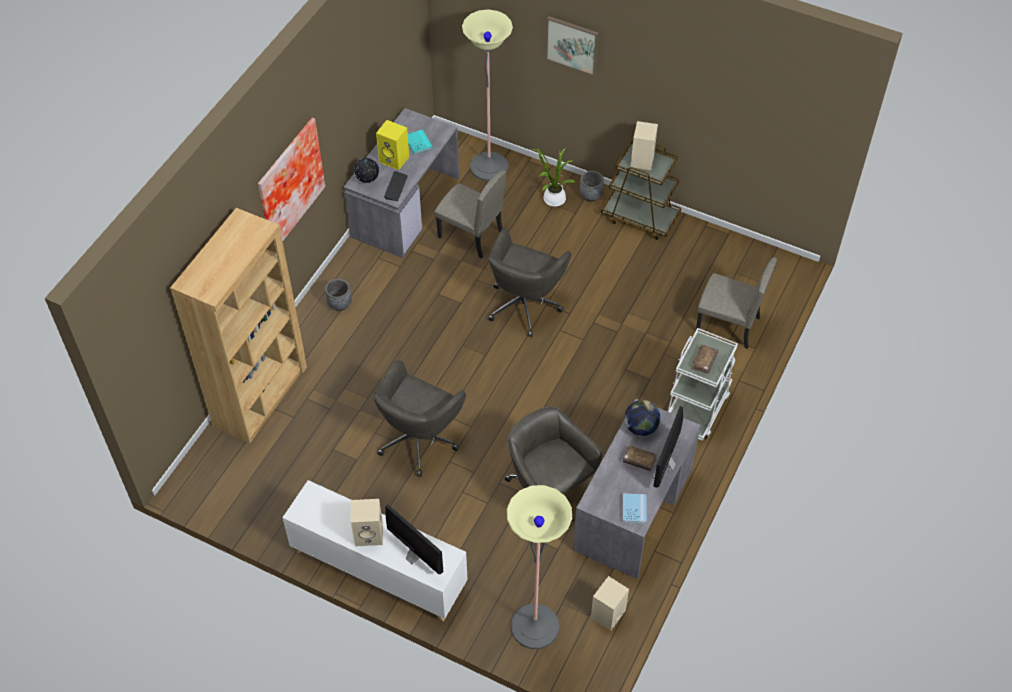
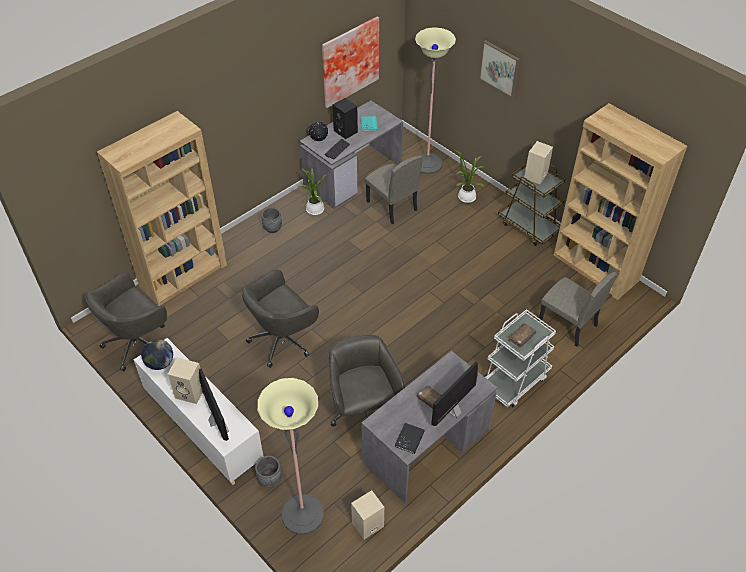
camera: 20 degrees right, 5 degrees down
picture [258,118,325,241] -> picture moved to [322,16,379,108]
yellow speaker [376,120,409,170] -> black speaker [333,98,358,139]
grey office chair [488,229,571,337] -> grey office chair moved to [85,273,167,372]
grey planter [580,171,604,202] -> grey planter moved to [255,456,282,487]
blue book [623,494,647,524] -> black book [395,423,425,454]
globe [625,400,661,436] -> globe moved to [141,339,173,370]
none -> potted plant [298,168,326,215]
none -> brown bookcase [554,103,687,300]

